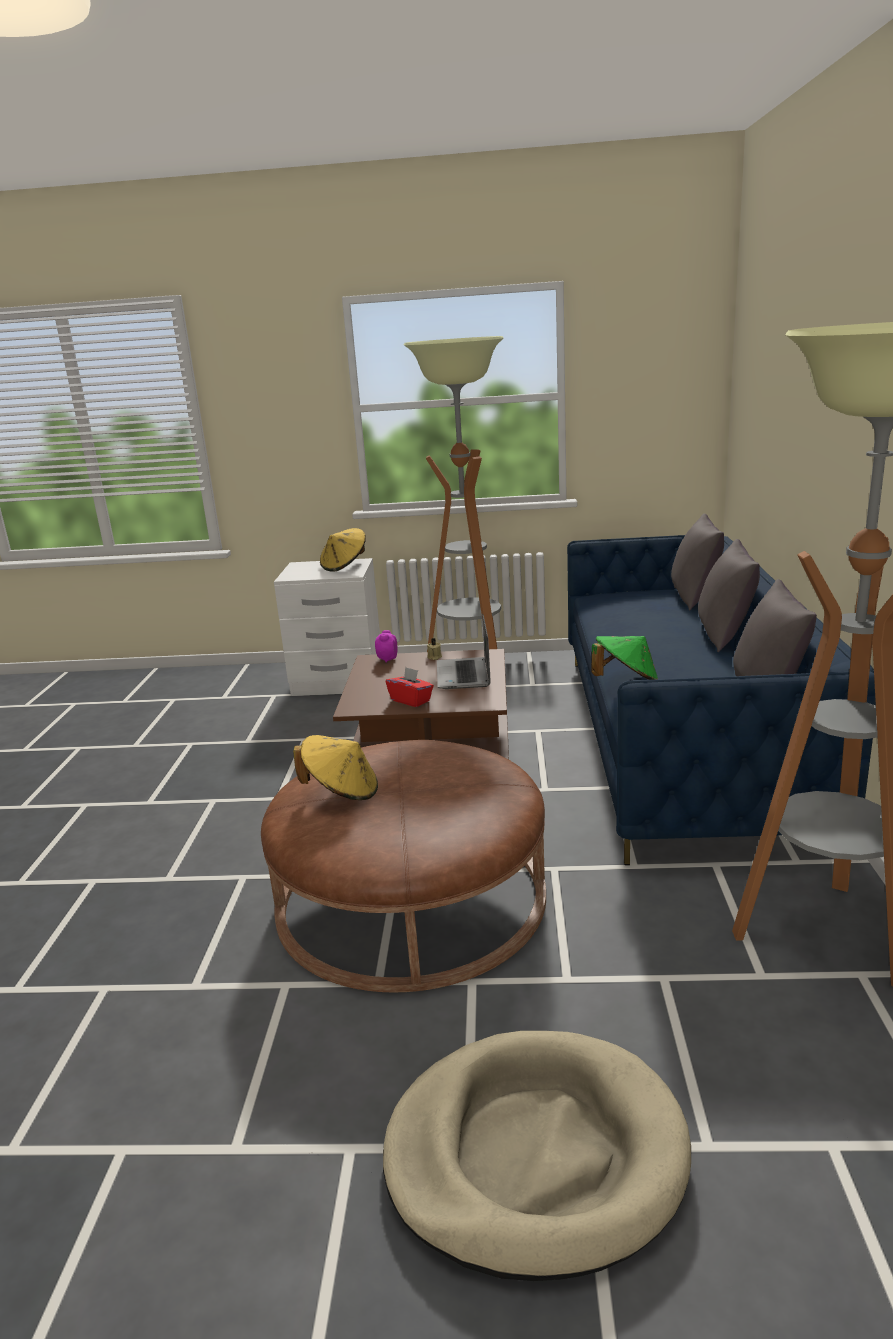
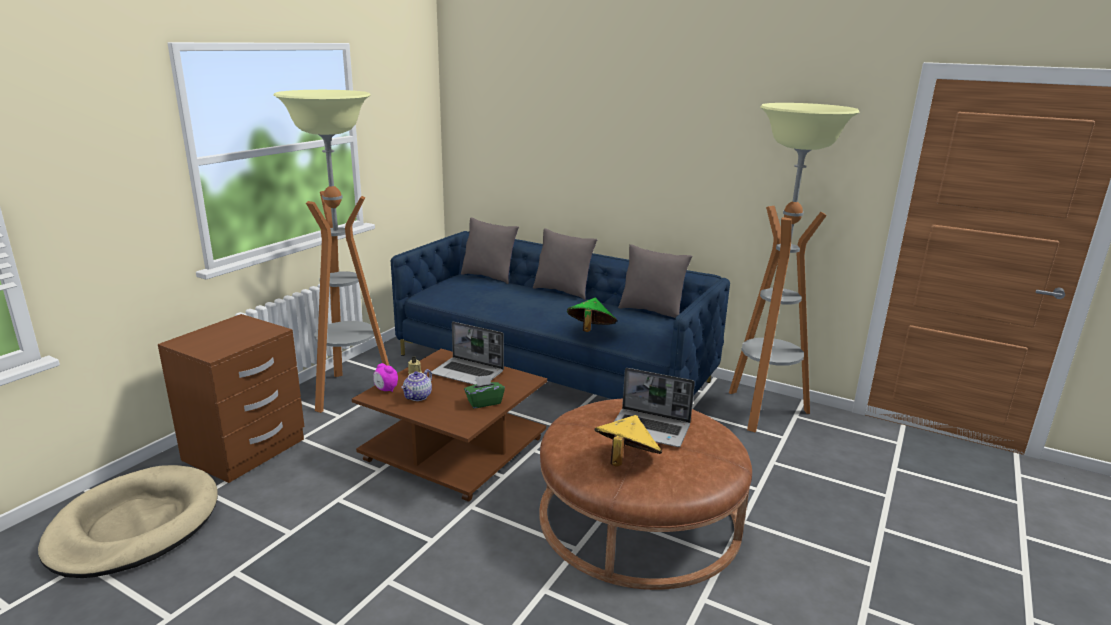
camera: 65 degrees left, 0 degrees up
white nightstand [274,558,380,696] -> brown nightstand [158,314,305,483]
yellow hat [320,528,366,572] -> none
beige dog bed [383,1031,691,1281] -> beige dog bed moved to [38,465,218,578]
red tissue box [386,667,434,707] -> green tissue box [464,375,505,408]
none -> teapot [401,369,432,401]
none -> laptop [614,368,695,447]

